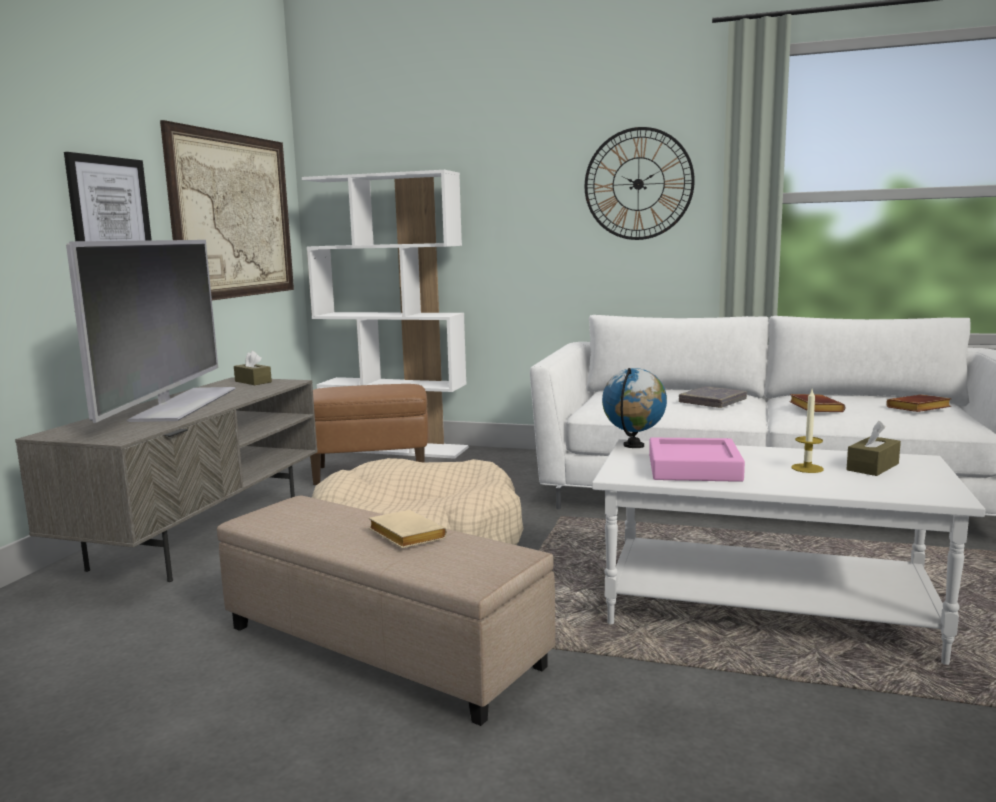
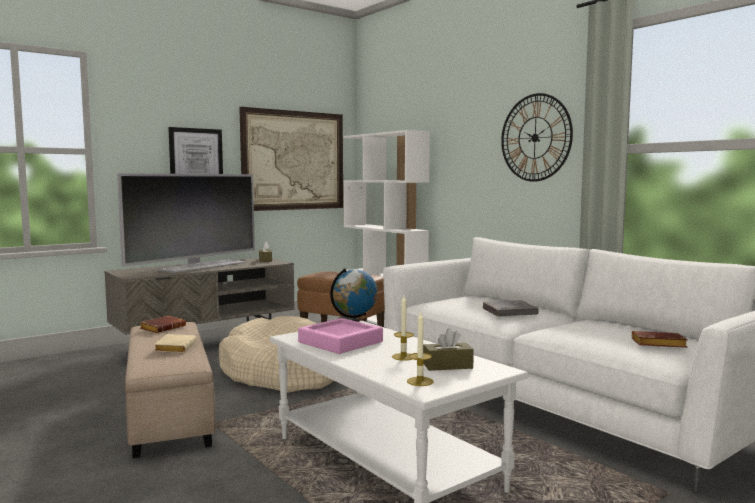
camera: 35 degrees right, 5 degrees down
brown book [789,394,845,412] -> brown book moved to [140,316,186,333]
none -> candle [407,312,433,386]

